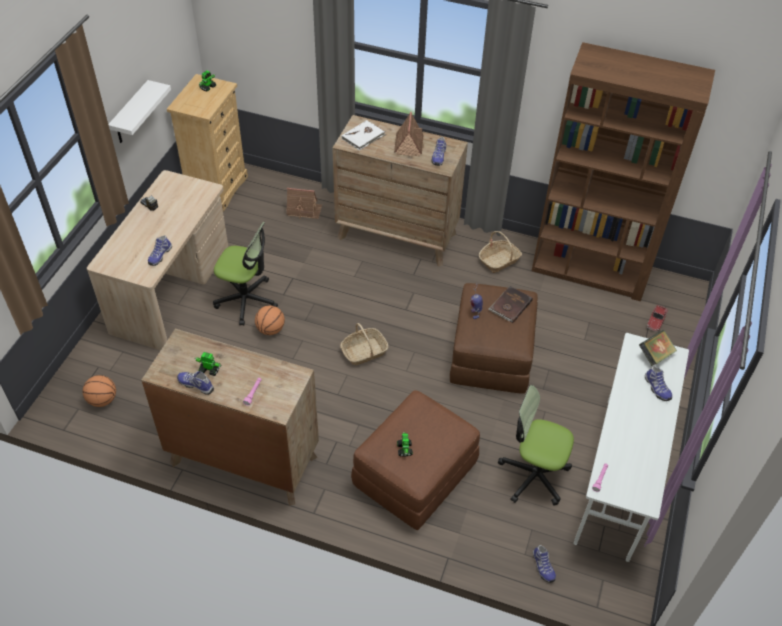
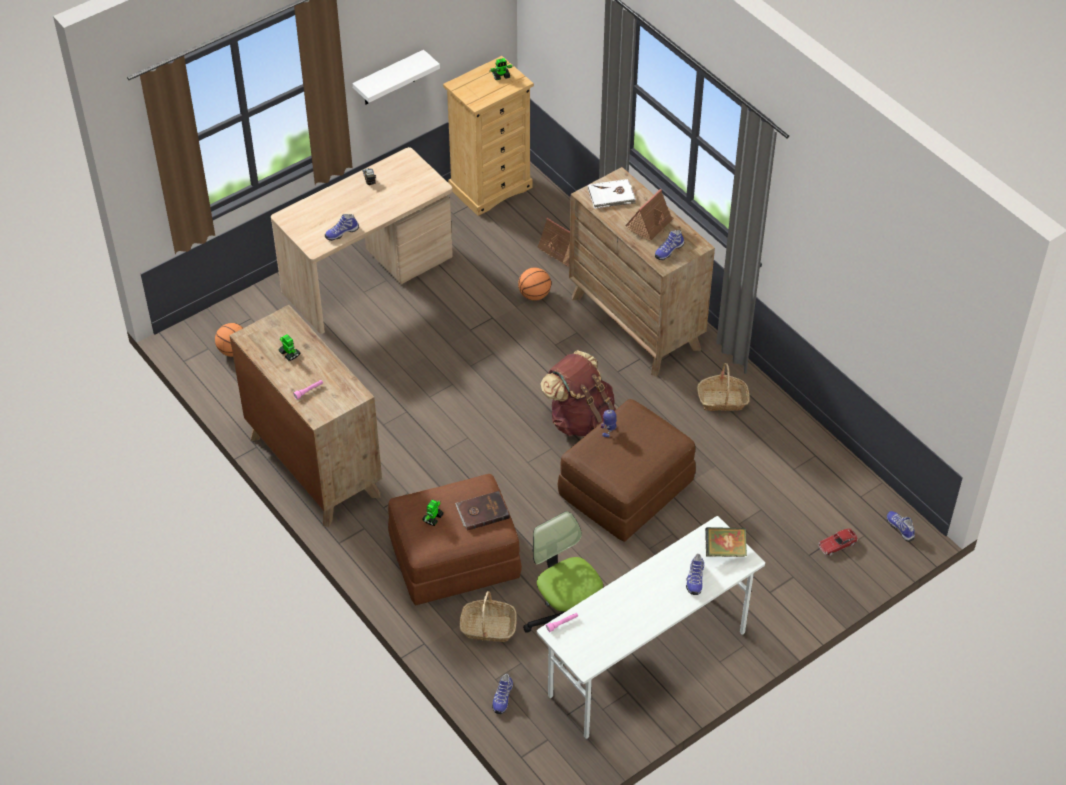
camera: 35 degrees right, 0 degrees up
shoe [177,371,214,395] -> shoe moved to [886,511,915,542]
office chair [213,222,278,326] -> none
basketball [255,306,285,335] -> basketball moved to [518,268,551,301]
basket [340,323,388,365] -> basket moved to [460,591,517,642]
brown book [488,286,533,323] -> brown book moved to [455,491,510,531]
brown bookcase [532,42,715,301] -> none
none -> brown backpack [540,350,616,436]

